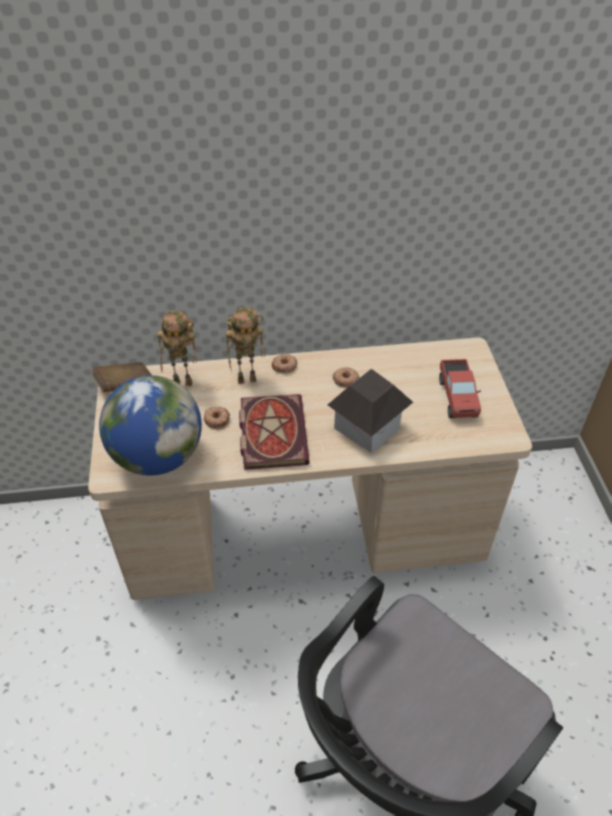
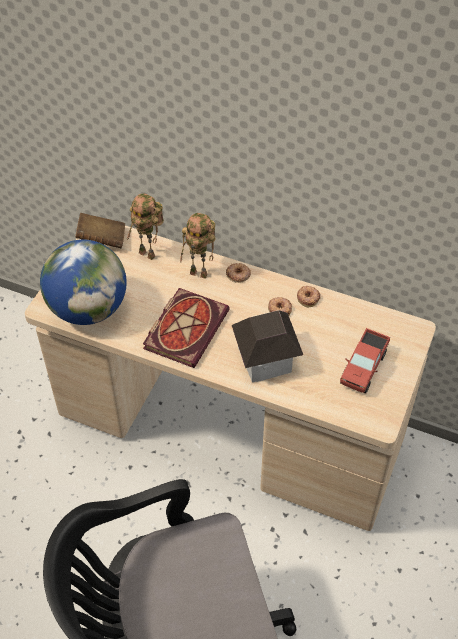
camera: 30 degrees right, 5 degrees up
donut [204,406,230,429] -> donut moved to [297,286,320,307]

